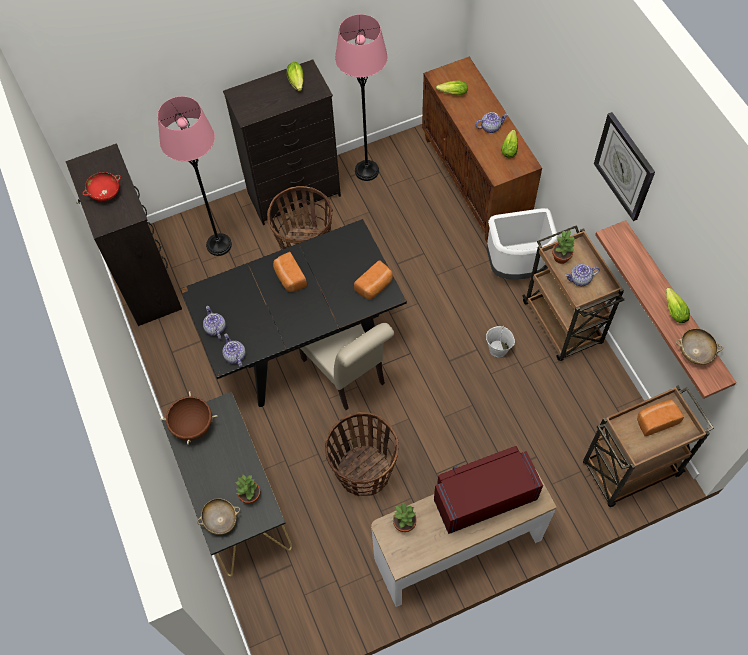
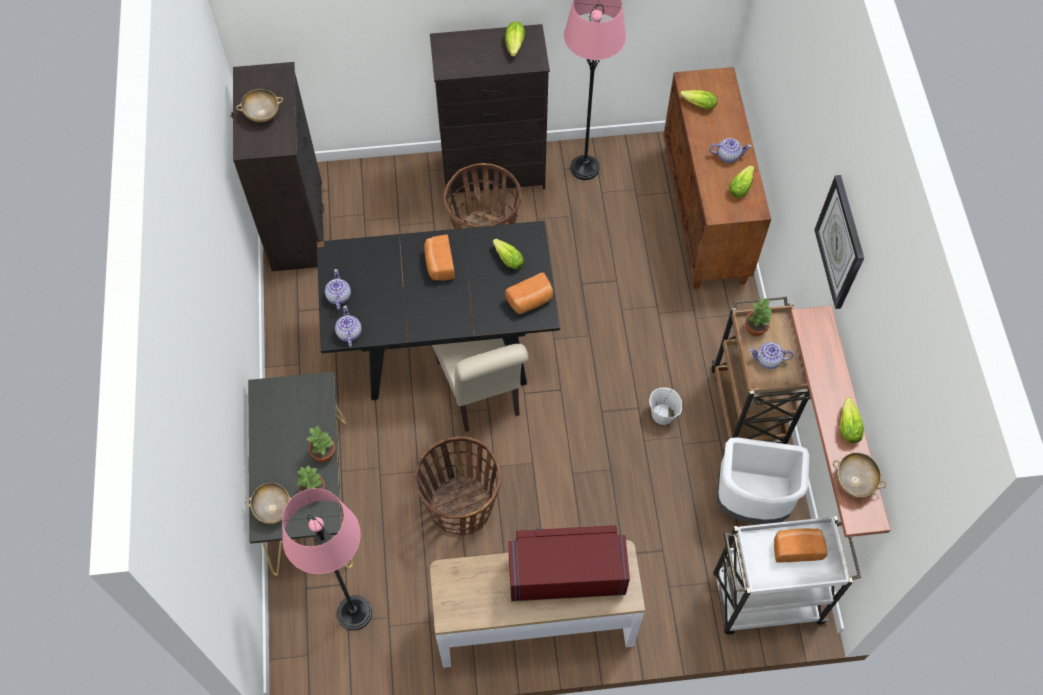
camera: 15 degrees right, 0 degrees up
red bowl [82,172,121,201] -> beige bowl [236,89,283,122]
pink floor lamp [158,96,232,256] -> pink floor lamp moved to [282,488,372,630]
brown cooking pot [160,391,217,444] -> none
potted plant [393,502,417,532] -> potted plant moved to [307,426,335,462]
white trash can [487,208,558,280] -> white trash can moved to [717,437,809,524]
brown cart [583,385,714,507] -> white cart [713,516,861,635]
none -> lettuce [493,239,524,269]

